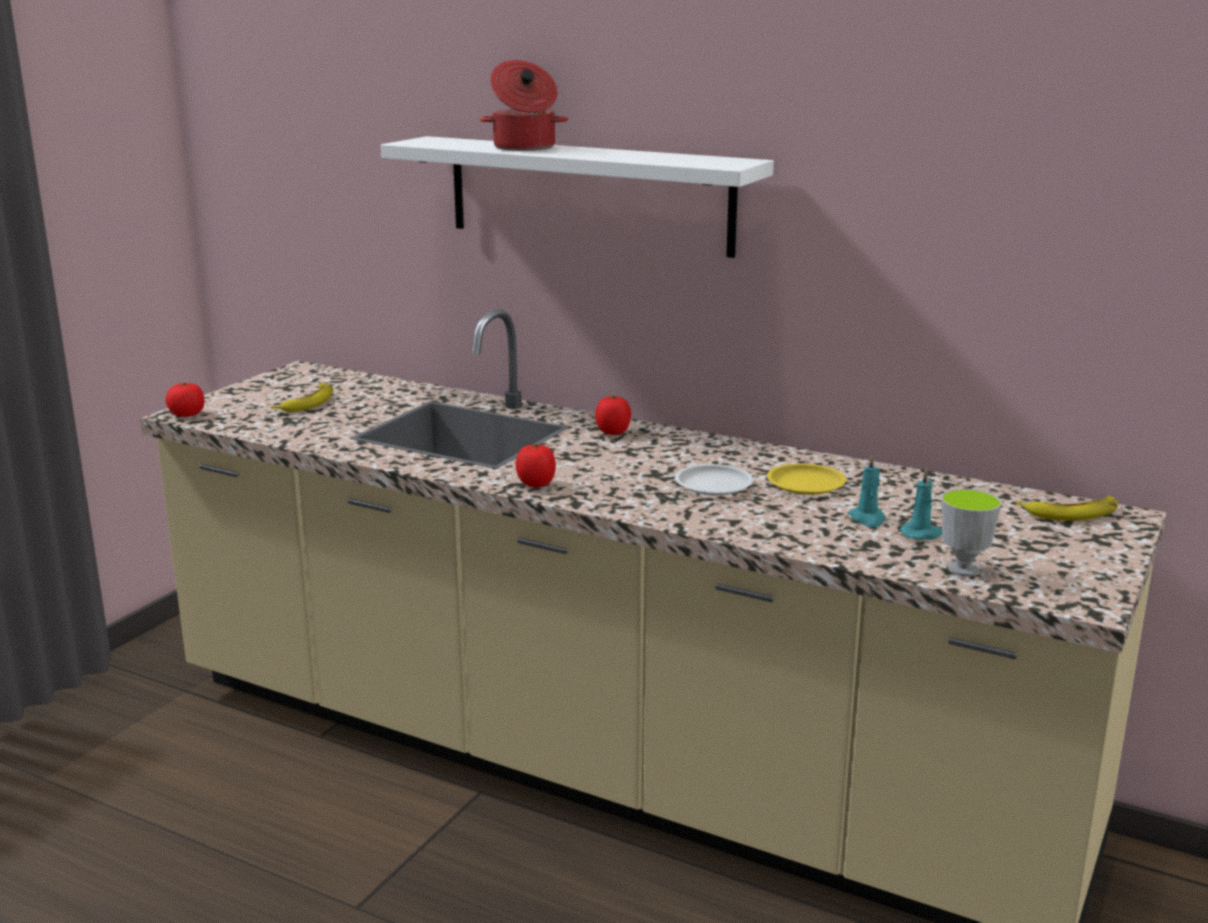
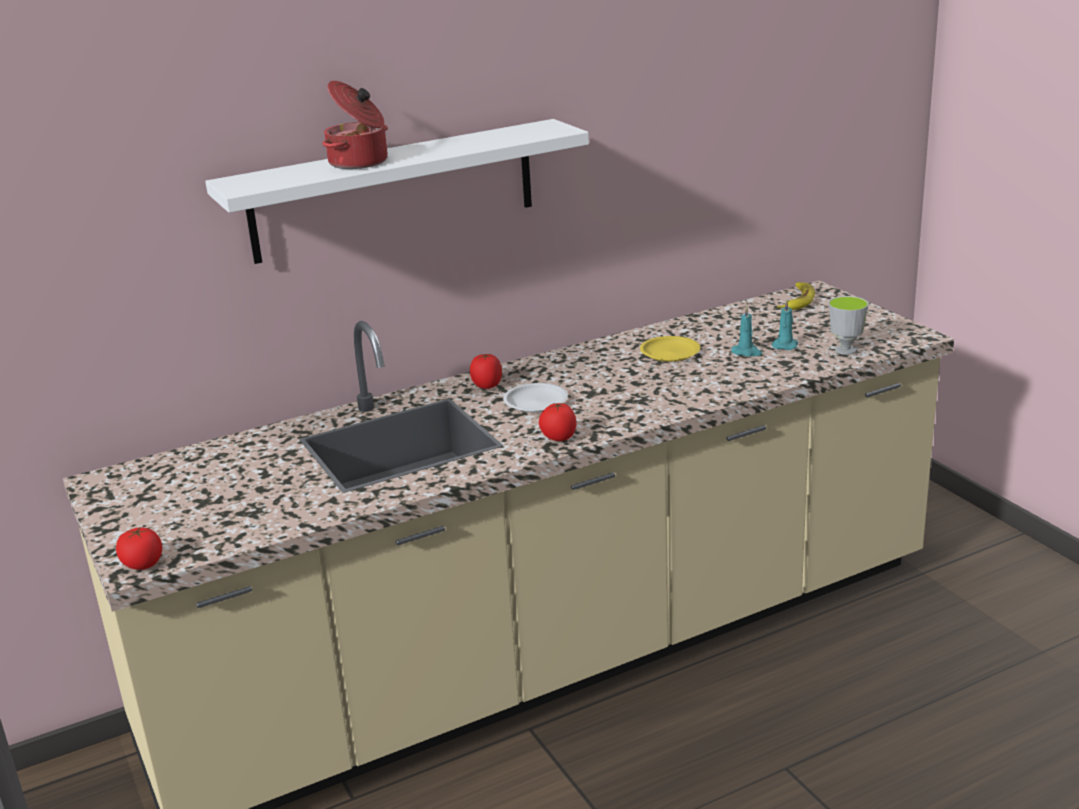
camera: 55 degrees left, 5 degrees up
banana [271,383,334,412] -> none
white plate [675,464,754,496] -> white plate moved to [503,383,568,412]

